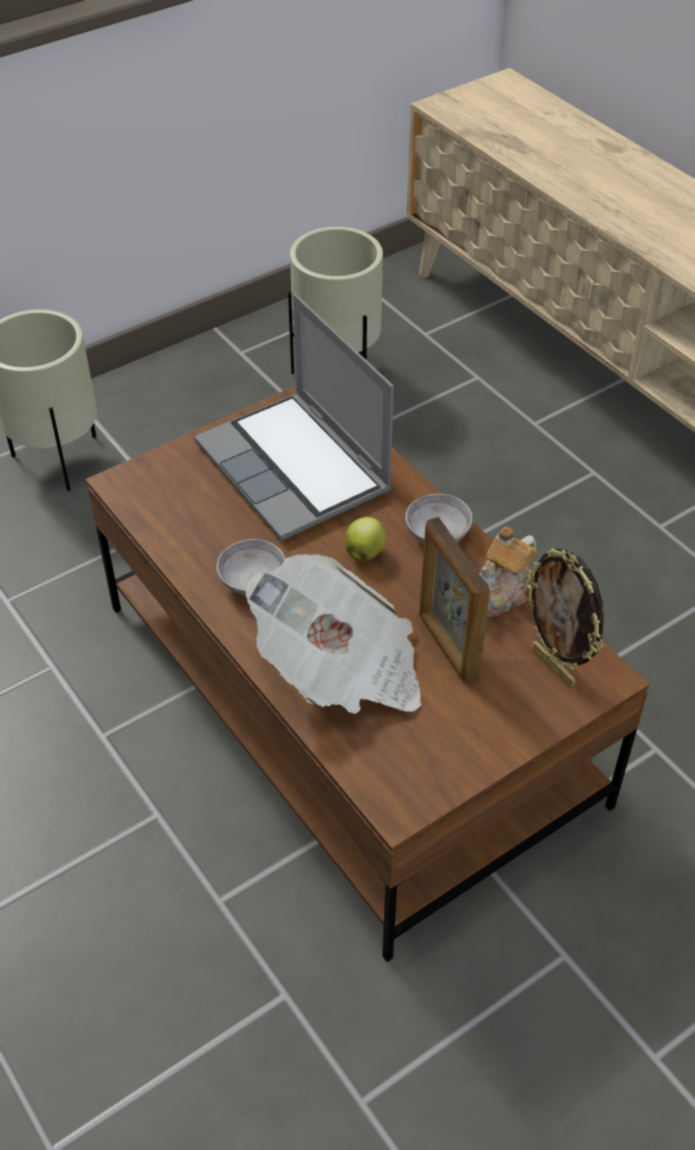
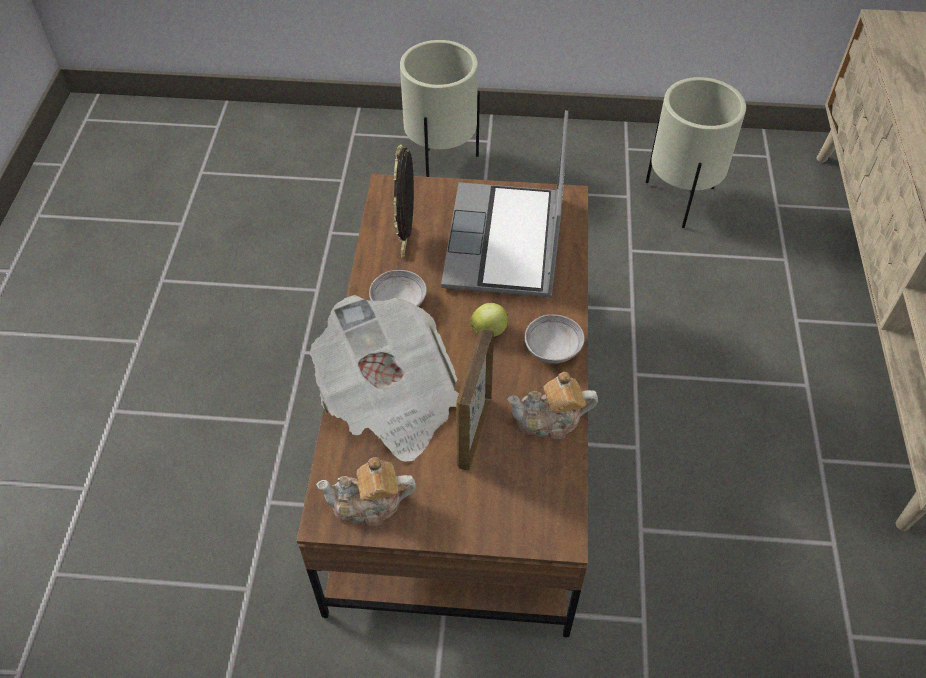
camera: 40 degrees right, 5 degrees up
picture frame [525,547,604,688] -> picture frame moved to [393,144,414,258]
none -> teapot [316,457,416,526]

